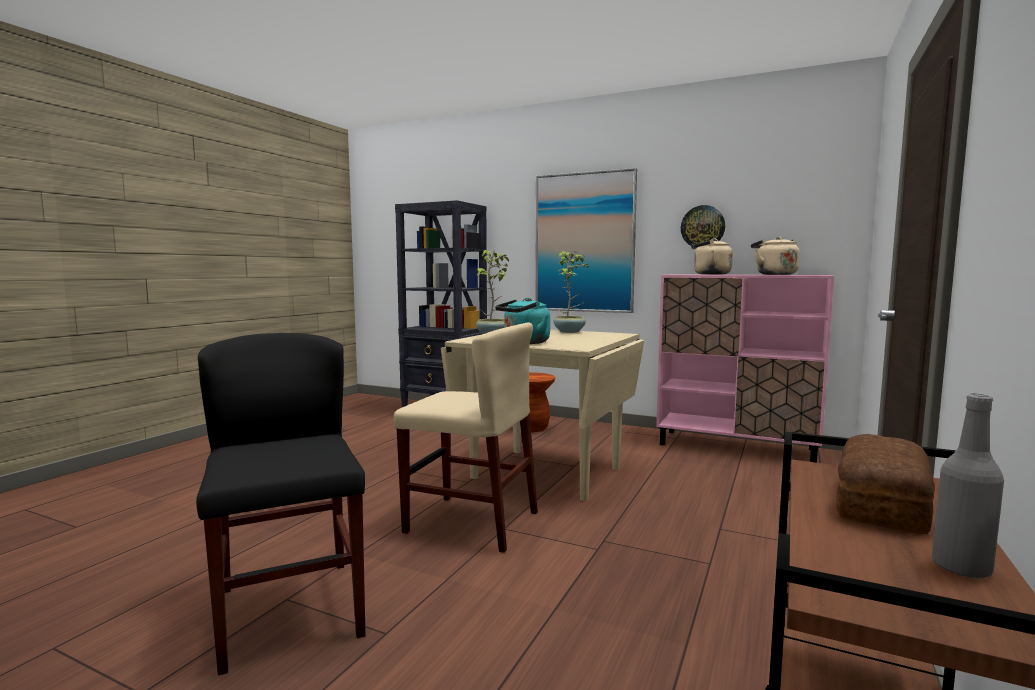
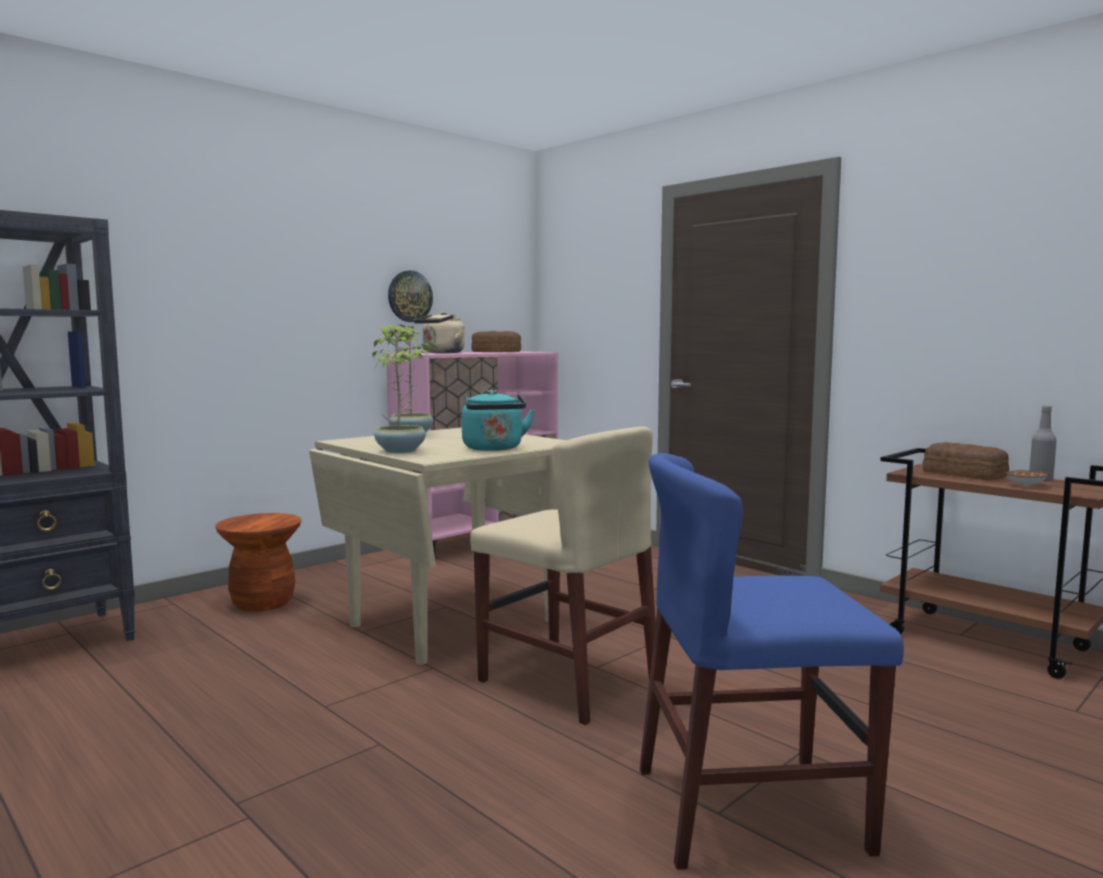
camera: 70 degrees left, 0 degrees up
black chair [196,333,366,676] -> blue chair [640,453,904,870]
beige chair [394,322,538,553] -> beige chair turned 90 degrees clockwise [470,426,656,725]
picture [535,168,637,313] -> none
beige kettle [751,237,800,275] -> bread [471,331,521,352]
none -> bowl [1005,470,1050,486]

